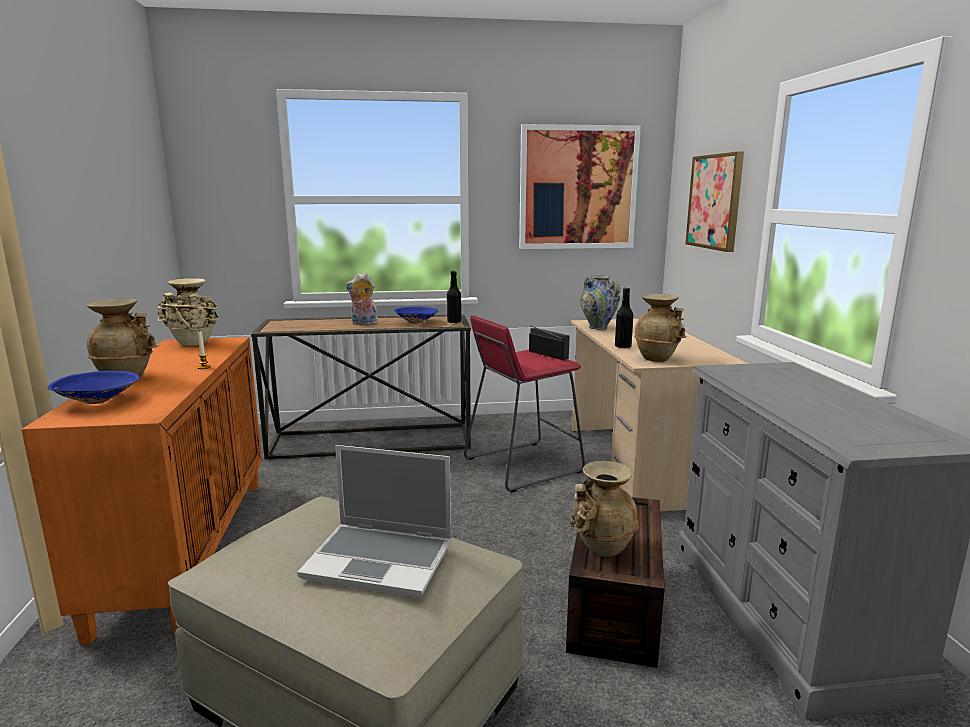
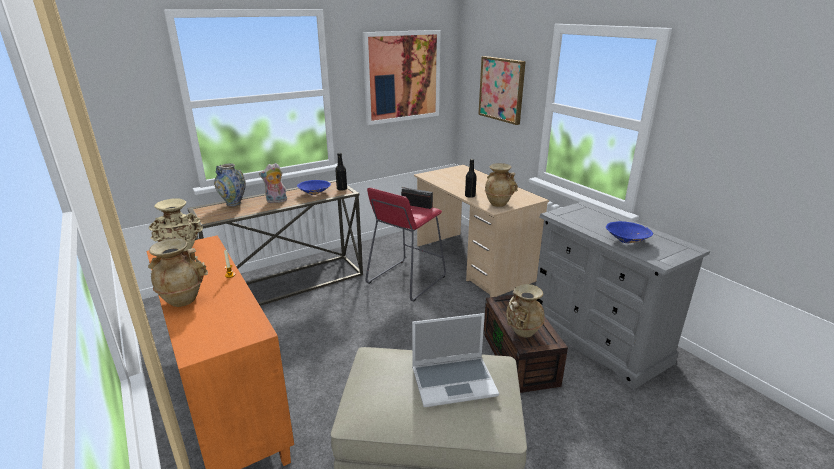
camera: 25 degrees left, 10 degrees up
blue bowl [48,371,140,404] -> blue bowl moved to [606,221,653,243]
vase [581,276,620,330] -> vase moved to [214,164,246,206]

